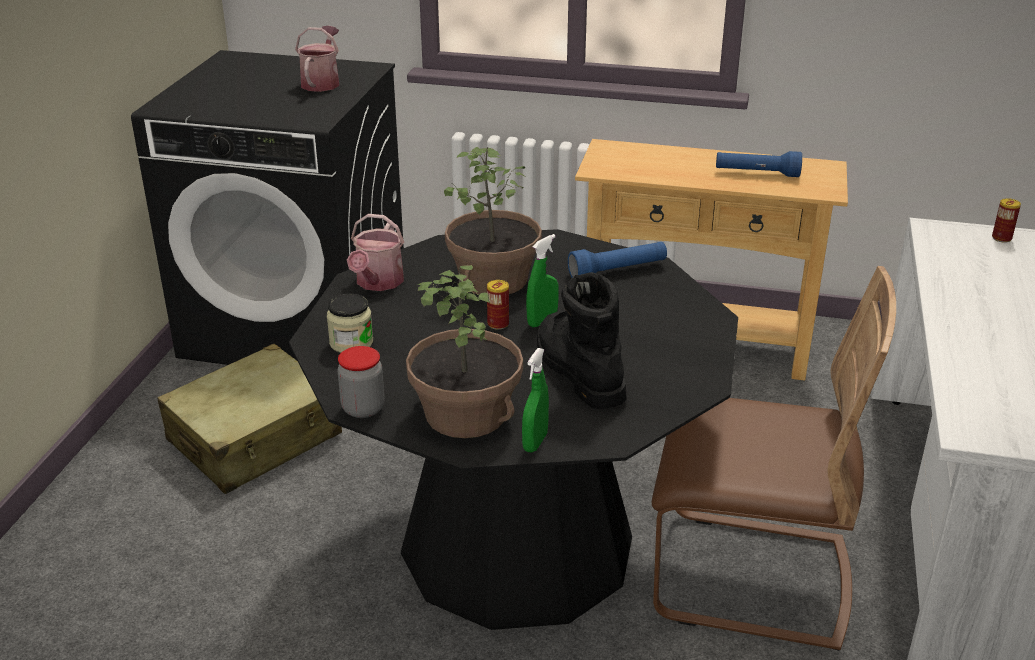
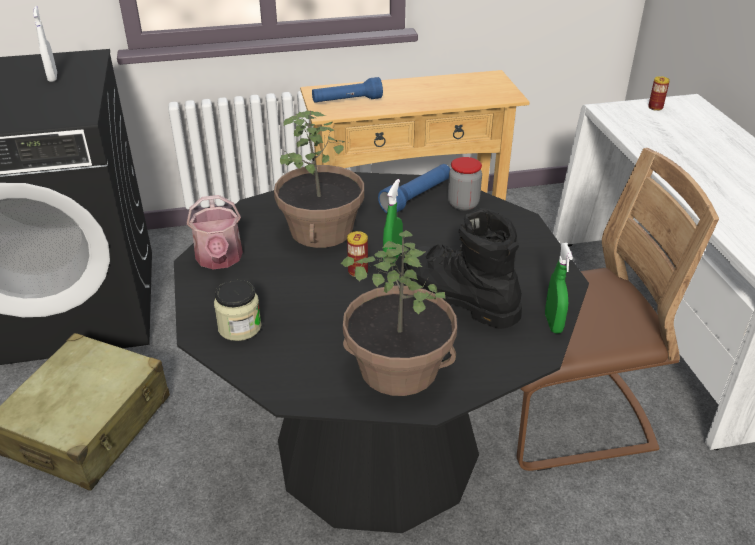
camera: 25 degrees left, 5 degrees up
watering can [295,26,339,92] -> white spray bottle [33,6,57,82]
jar [338,346,385,418] -> jar moved to [448,157,482,211]
green spray bottle [522,348,549,452] -> green spray bottle moved to [545,243,573,334]
blue flashlight [716,151,802,177] -> blue flashlight moved to [312,77,383,103]

